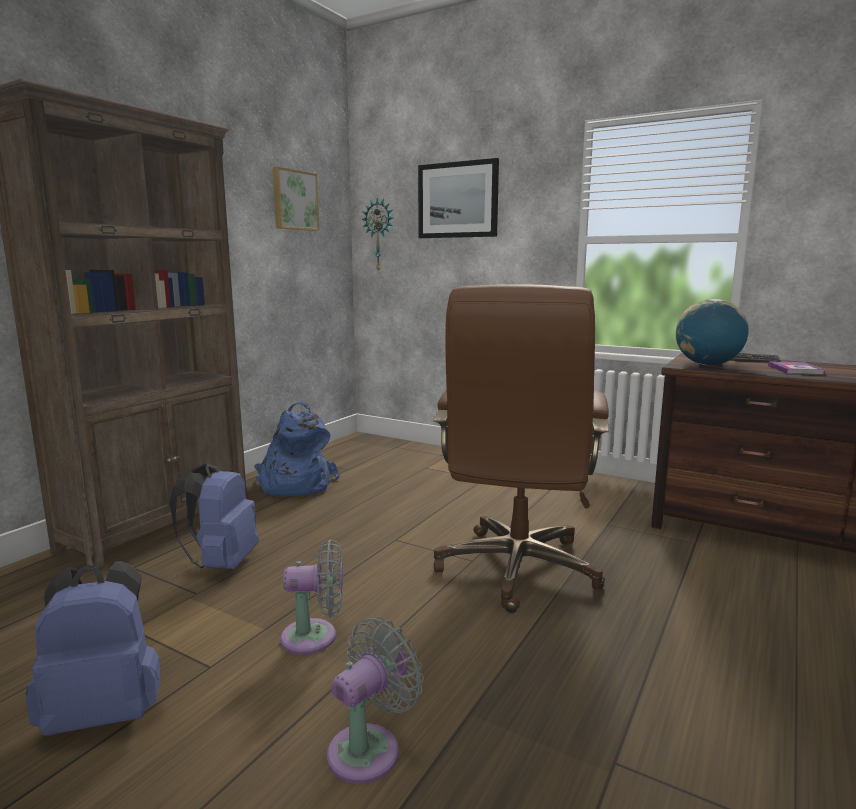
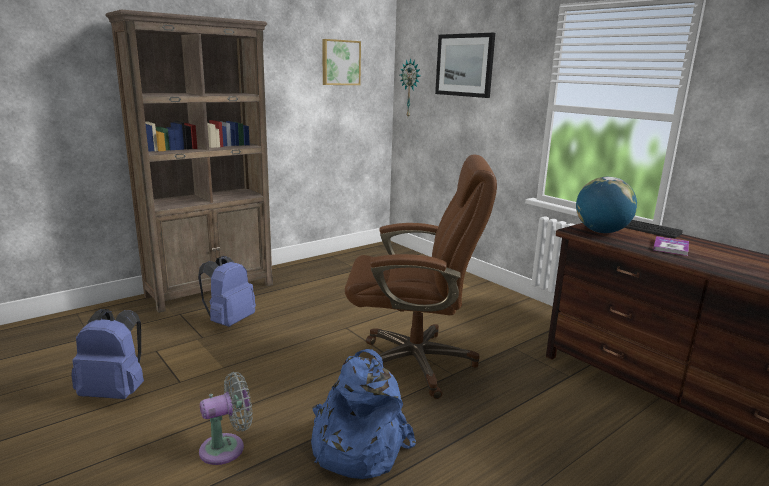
camera: 20 degrees right, 5 degrees up
blue backpack [254,402,340,496] -> blue backpack moved to [311,349,416,479]
grey fan [280,540,343,655] -> none
brown office chair [433,284,609,613] -> brown office chair turned 120 degrees counterclockwise [345,154,497,399]

